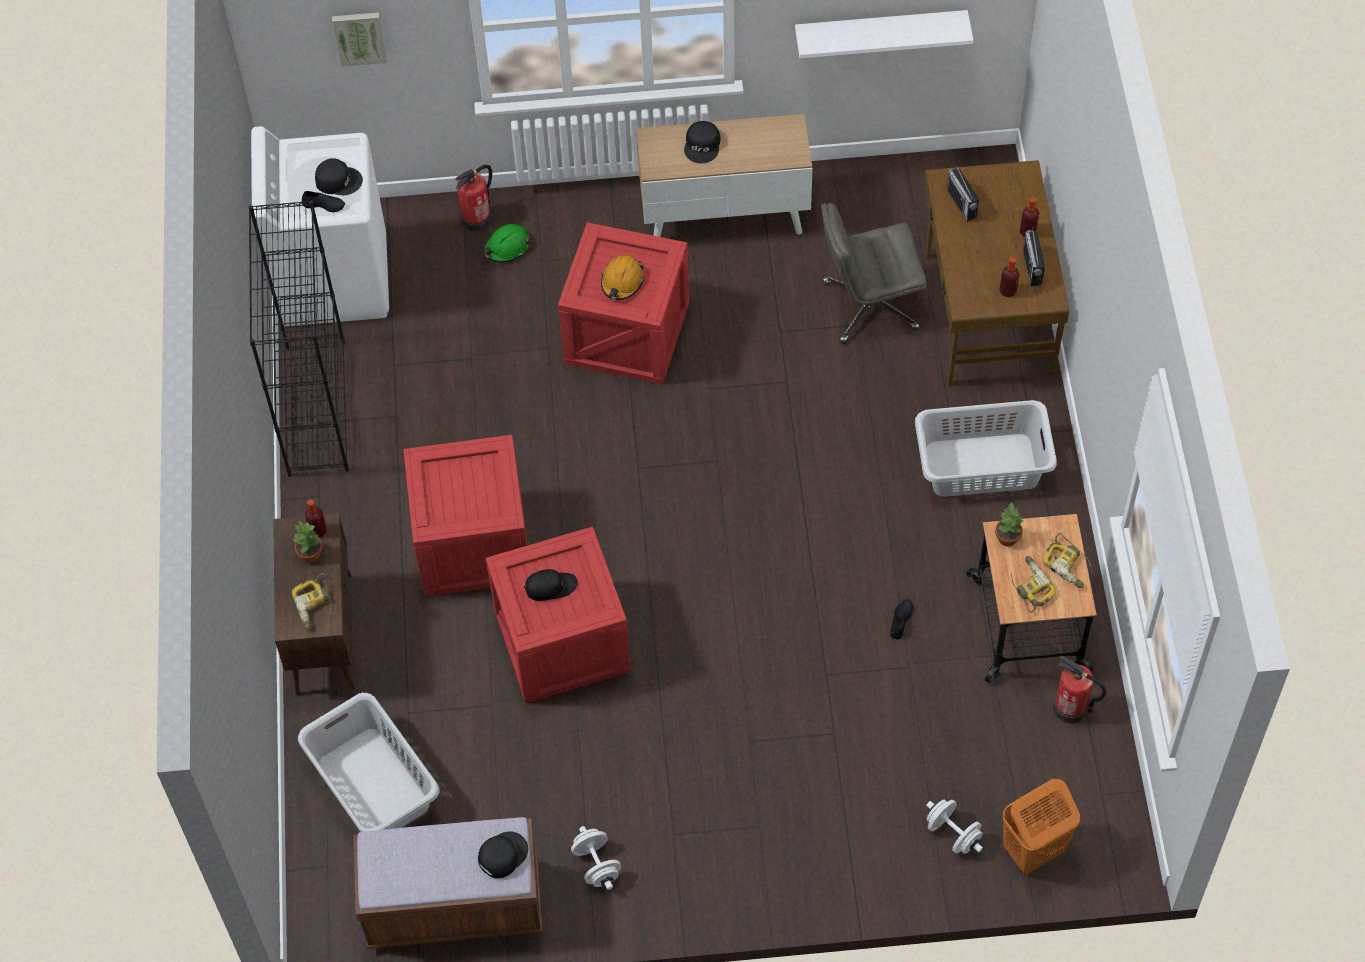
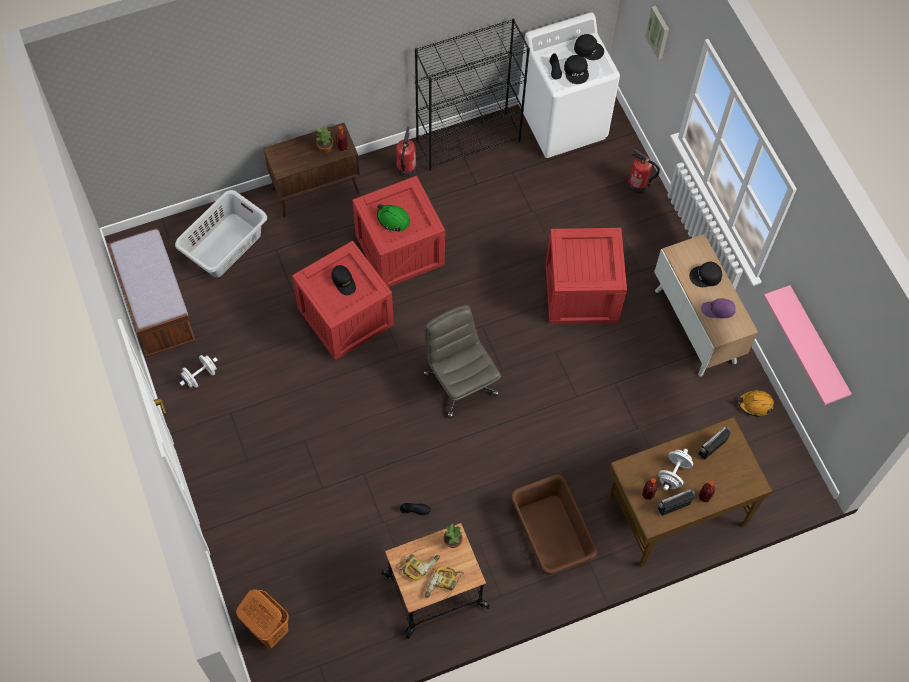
camera: 70 degrees right, 5 degrees up
power drill [292,573,332,630] -> none
black cap [478,832,528,878] -> black cap moved to [574,34,604,60]
green hard hat [484,224,532,263] -> green hard hat moved to [377,204,410,232]
orange hard hat [601,255,644,300] -> orange hard hat moved to [738,390,774,417]
white shelf [795,10,973,58] -> pink shelf [763,285,852,405]
grey office chair [821,203,927,344] -> grey office chair moved to [423,305,501,418]
grey laundry basket [915,400,1057,497] -> brown laundry basket [511,474,598,575]
white dumbbell [926,799,983,854] -> white dumbbell moved to [658,449,693,491]
fire extinguisher [1053,656,1106,724] -> fire extinguisher moved to [396,127,416,177]
none -> purple cap [701,299,736,318]

